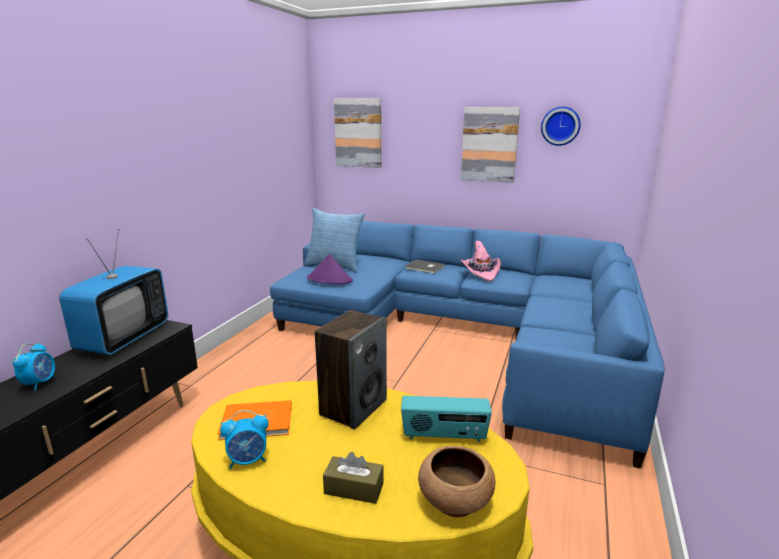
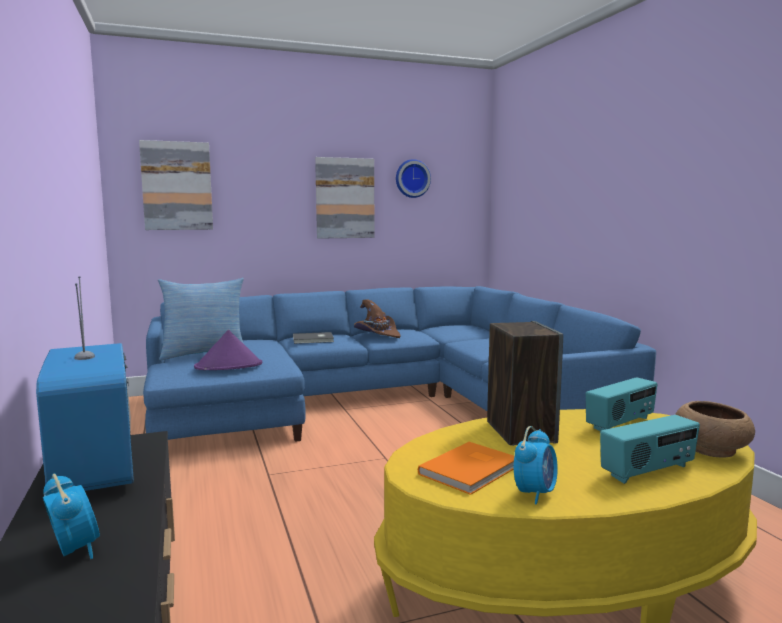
camera: 40 degrees left, 10 degrees down
brown tissue box [323,452,384,504] -> radio [600,415,700,484]
pink hat [461,241,501,282] -> brown hat [354,299,401,338]

